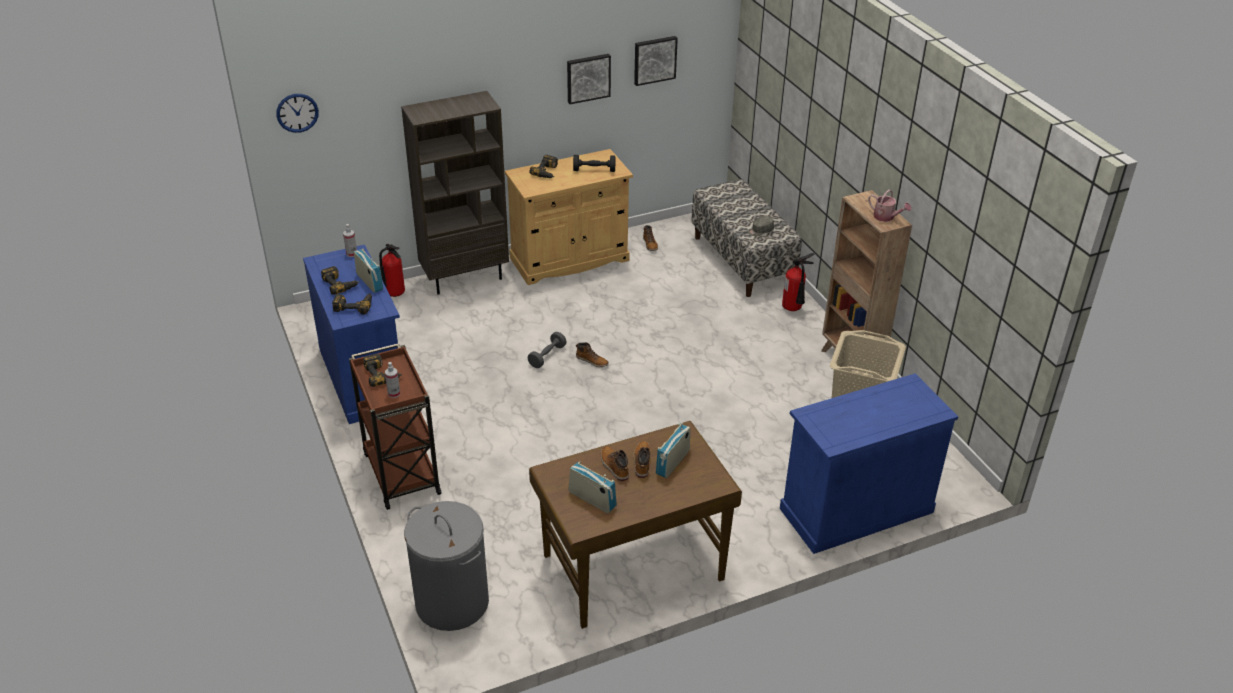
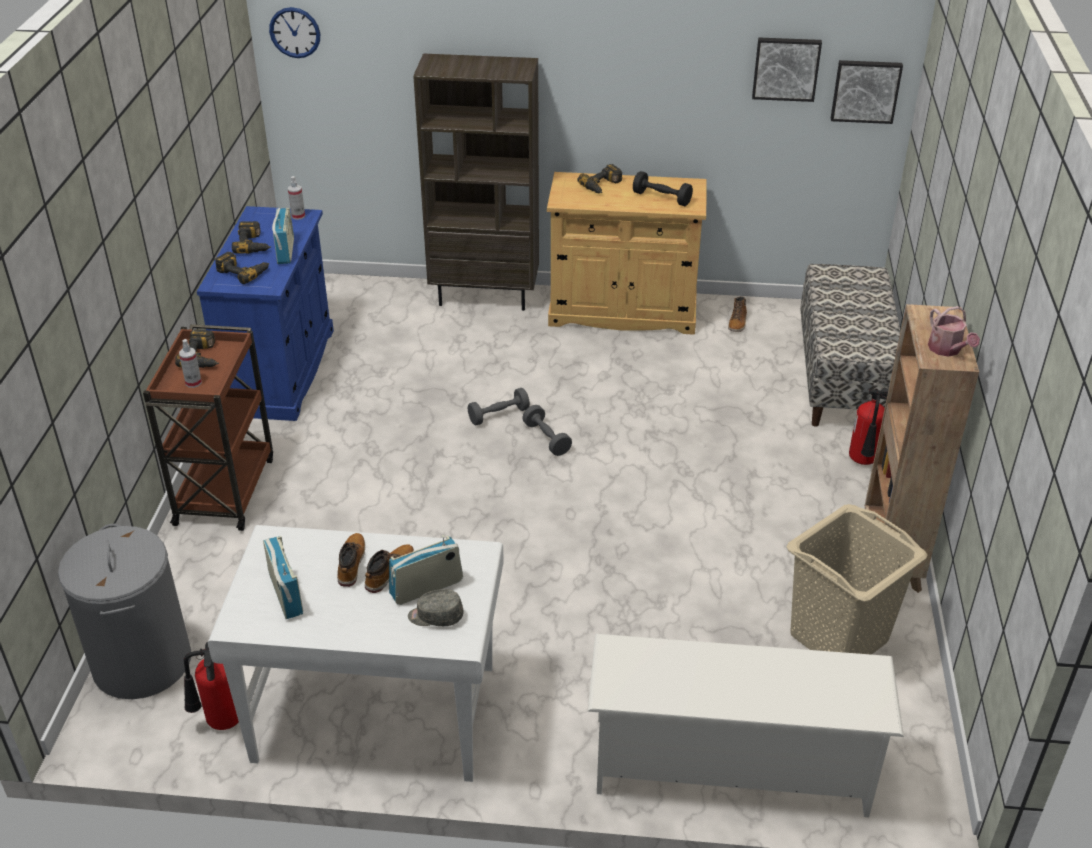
camera: 30 degrees right, 0 degrees up
fire extinguisher [379,244,405,297] -> fire extinguisher moved to [184,642,239,730]
brown desk [529,421,742,629] -> white desk [208,525,504,782]
picture [567,54,611,104] -> picture moved to [831,60,903,124]
boot [576,342,609,367] -> grey dumbbell [522,405,572,456]
grey cap [748,216,774,236] -> grey cap moved to [408,589,464,626]
blue cabinet [780,373,958,554] -> white shoe rack [588,634,904,817]

